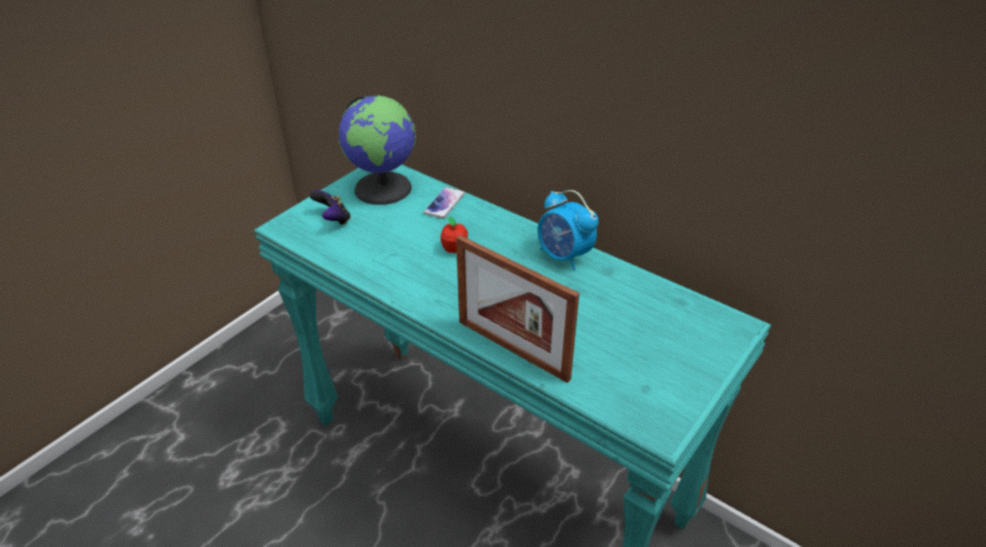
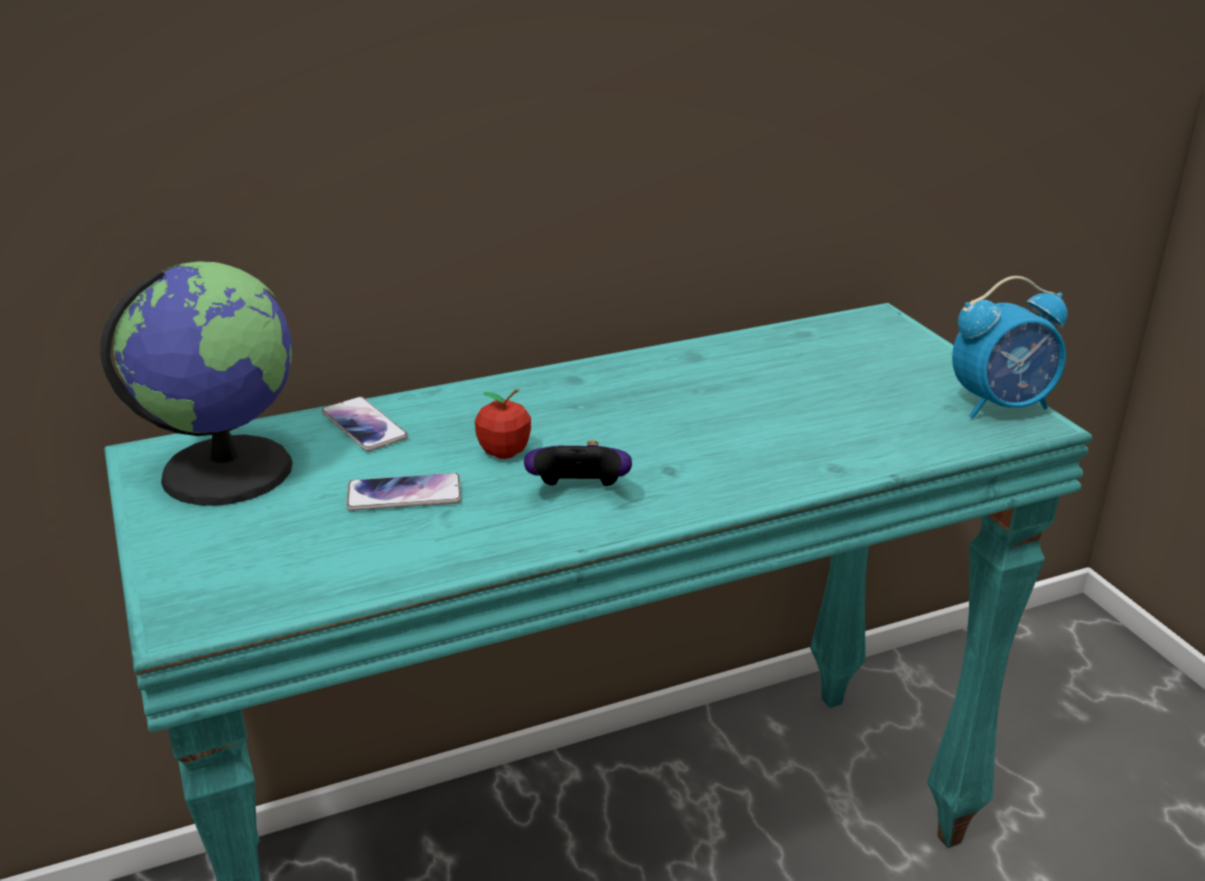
camera: 60 degrees left, 10 degrees down
game controller [310,190,351,225] -> game controller moved to [524,440,632,486]
picture frame [456,235,579,383] -> none
alarm clock [537,190,599,270] -> alarm clock moved to [952,276,1068,419]
none -> phone [346,473,461,511]

